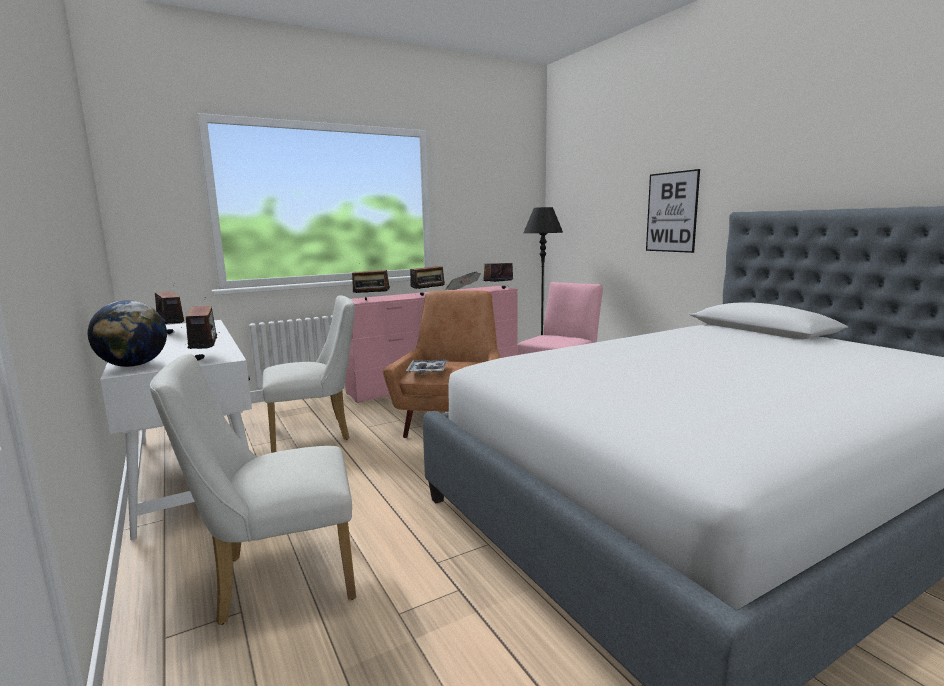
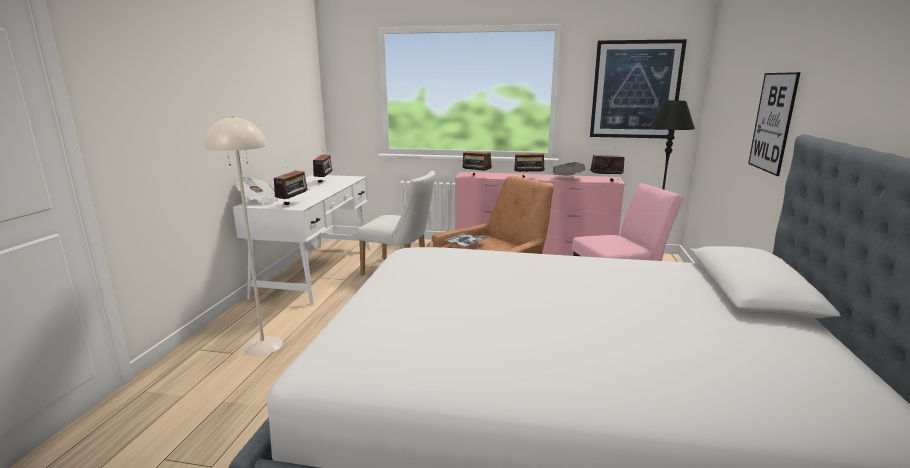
camera: 40 degrees right, 5 degrees up
globe [88,300,167,367] -> newspaper [235,177,280,205]
white chair [150,354,356,625] -> beige floor lamp [205,116,283,356]
none -> picture [590,39,687,138]

